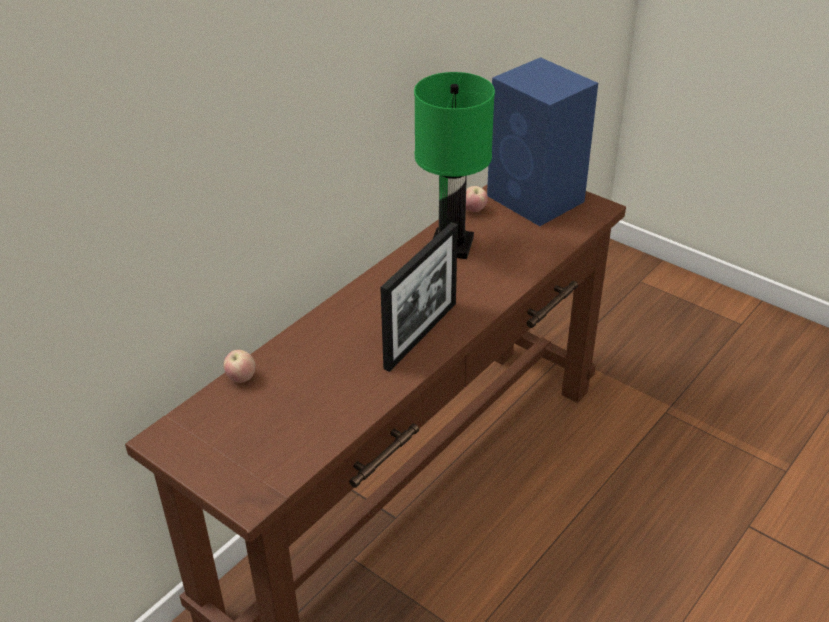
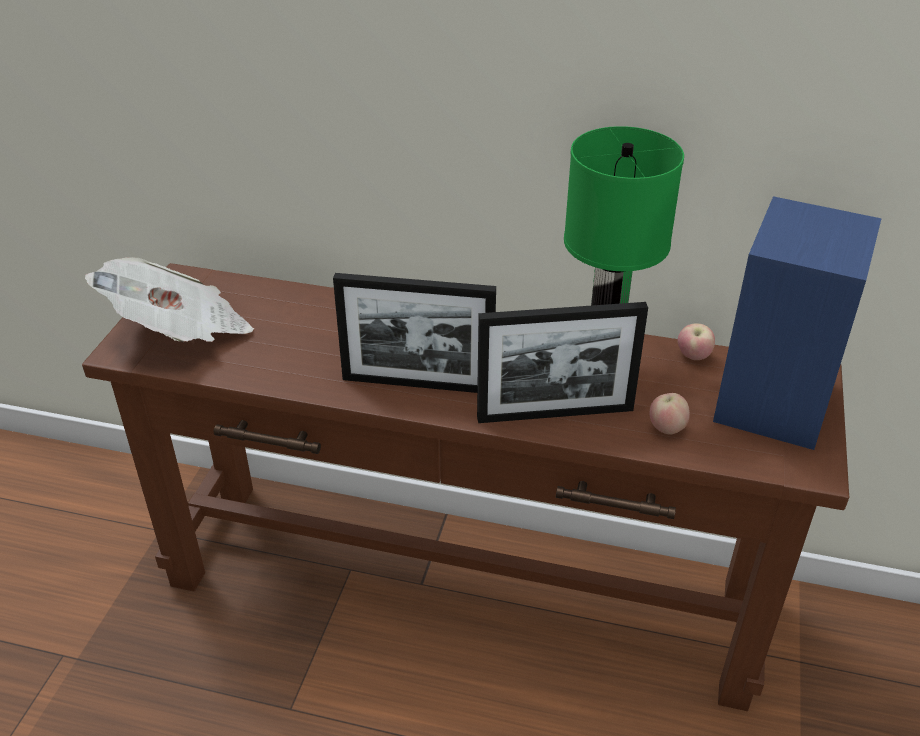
camera: 65 degrees right, 0 degrees up
apple [224,350,255,383] -> apple moved to [650,393,690,435]
none -> newspaper [85,257,254,342]
none -> picture frame [477,302,648,423]

